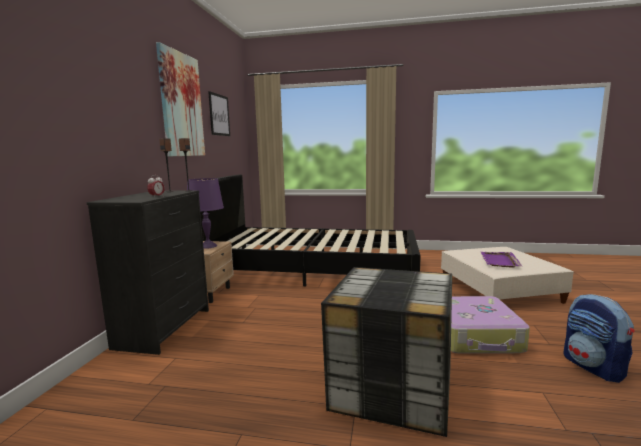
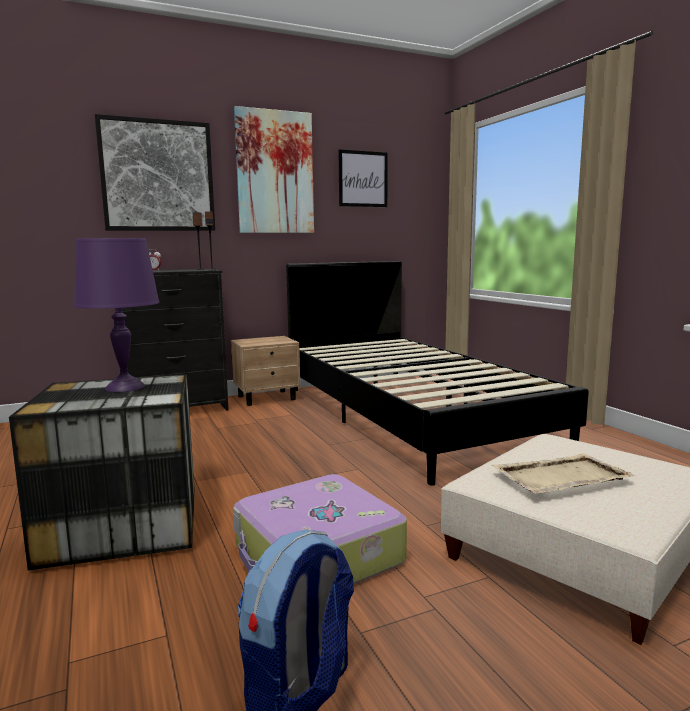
camera: 55 degrees right, 0 degrees up
purple table lamp [187,178,224,249] -> purple table lamp moved to [74,238,160,392]
purple tray [481,252,522,267] -> beige tray [491,453,635,494]
none -> picture [95,114,215,231]

